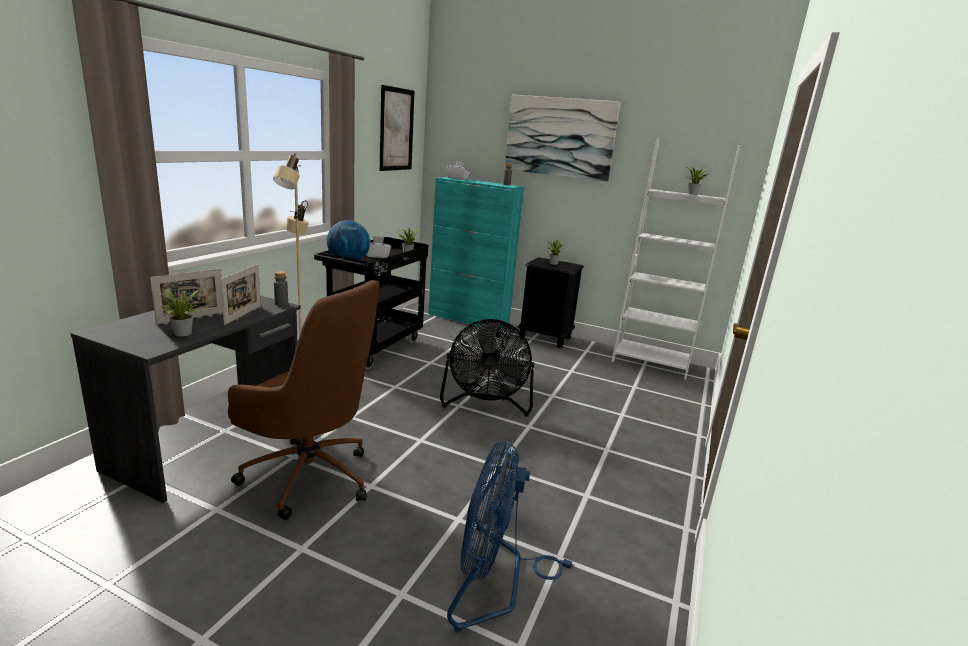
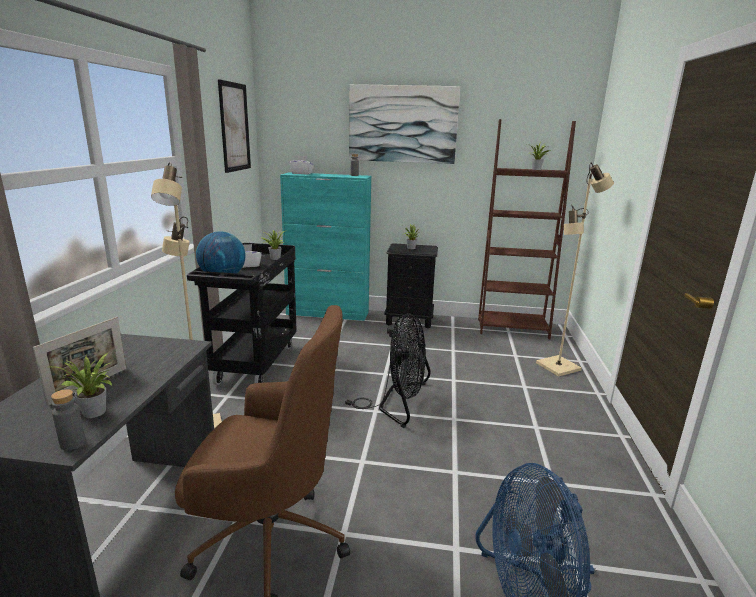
camera: 15 degrees left, 0 degrees up
picture frame [220,264,261,325] -> none
grey bottle [274,271,288,306] -> grey bottle moved to [51,389,86,450]
black fan [440,319,534,417] -> black fan turned 60 degrees counterclockwise [344,313,431,428]
white bookcase [611,138,740,380] -> brown bookcase [478,119,576,339]
none -> beige floor lamp [536,162,614,377]

